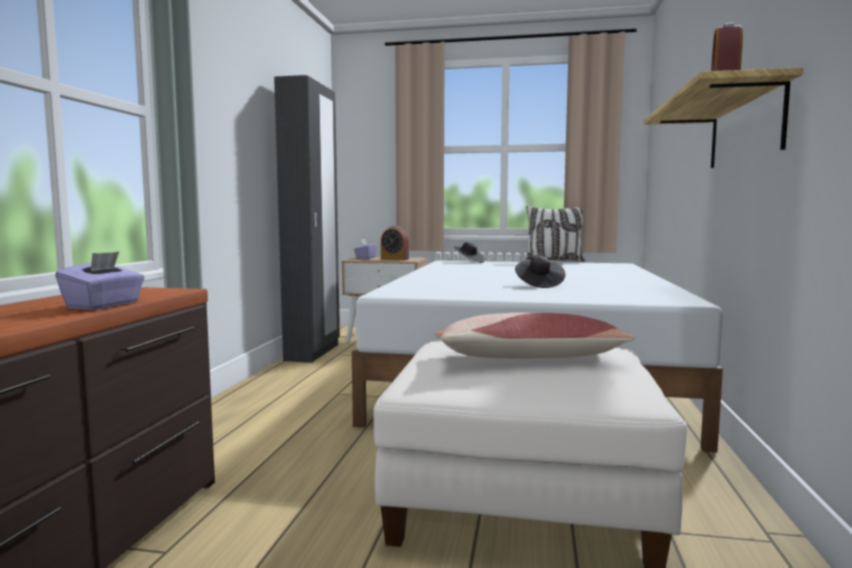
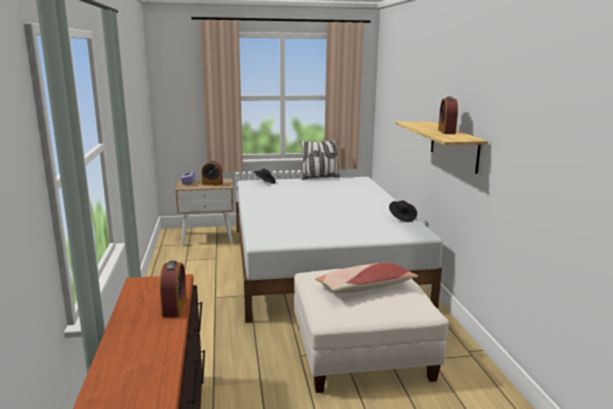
camera: 20 degrees left, 10 degrees up
purple tissue box [55,252,145,310] -> alarm clock [160,261,187,317]
black wardrobe [274,75,340,363] -> none
black hat [515,255,565,288] -> black hat moved to [389,200,417,222]

